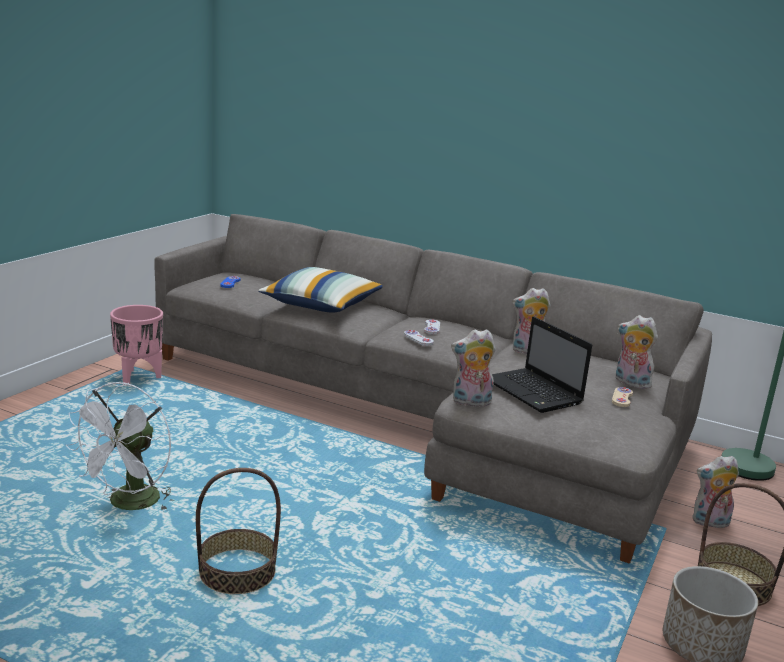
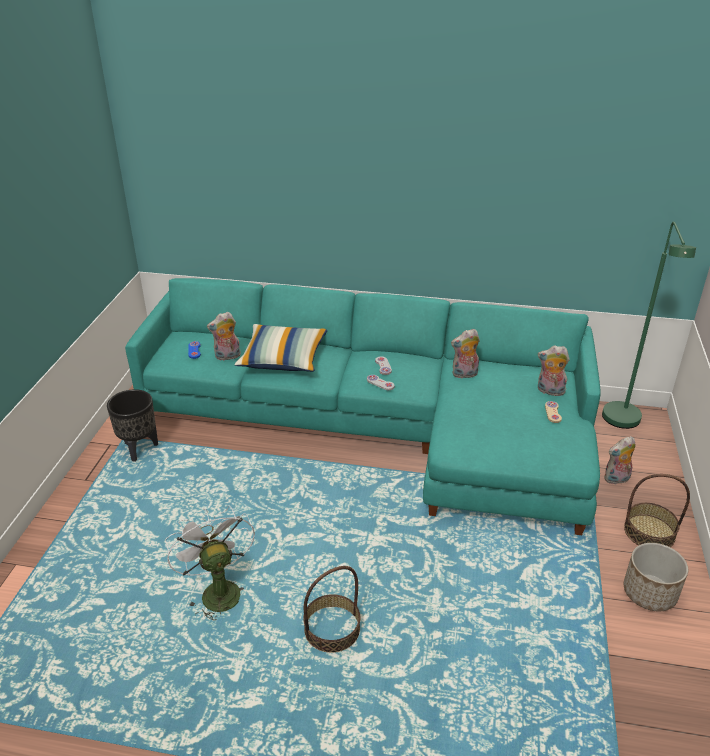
camera: 15 degrees left, 15 degrees up
white fan [66,382,174,511] -> white fan turned 150 degrees clockwise [165,505,255,620]
pink planter [110,305,163,385] -> black planter [107,389,158,461]
grey sofa [154,214,712,564] -> turquoise sofa [125,278,601,535]
plush toy [451,329,496,407] -> plush toy moved to [207,312,241,361]
laptop [492,317,592,413] -> none

